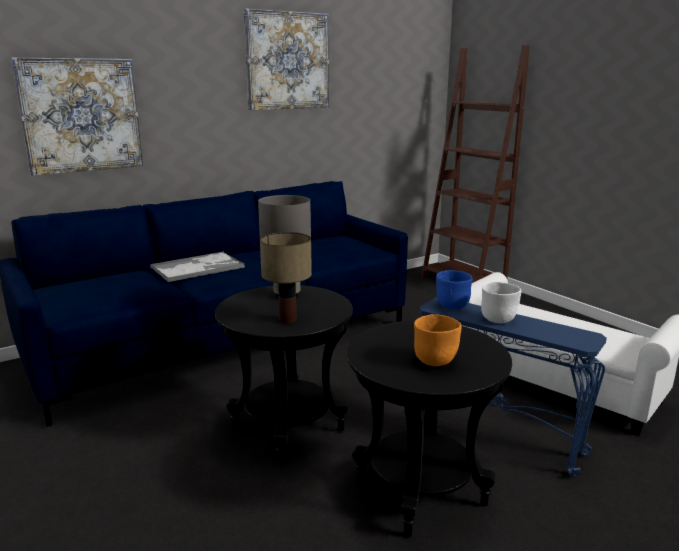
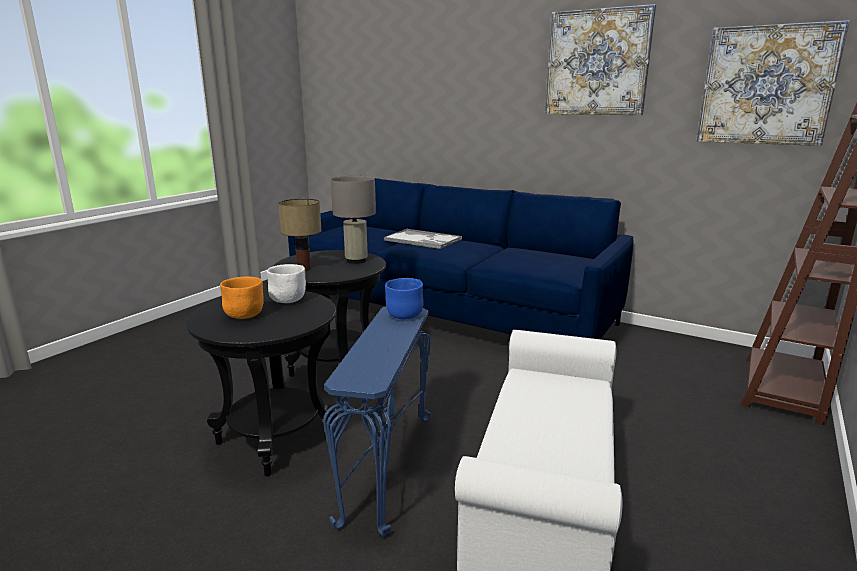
camera: 65 degrees right, 0 degrees up
picture [11,57,143,175] -> picture moved to [697,20,850,146]
white bowl [481,282,521,323] -> white bowl moved to [267,264,306,303]

